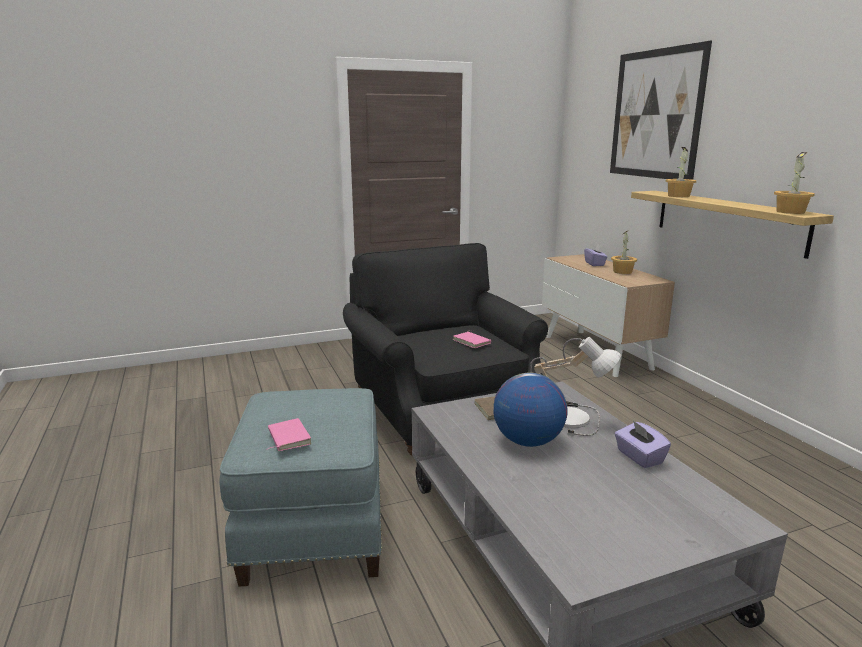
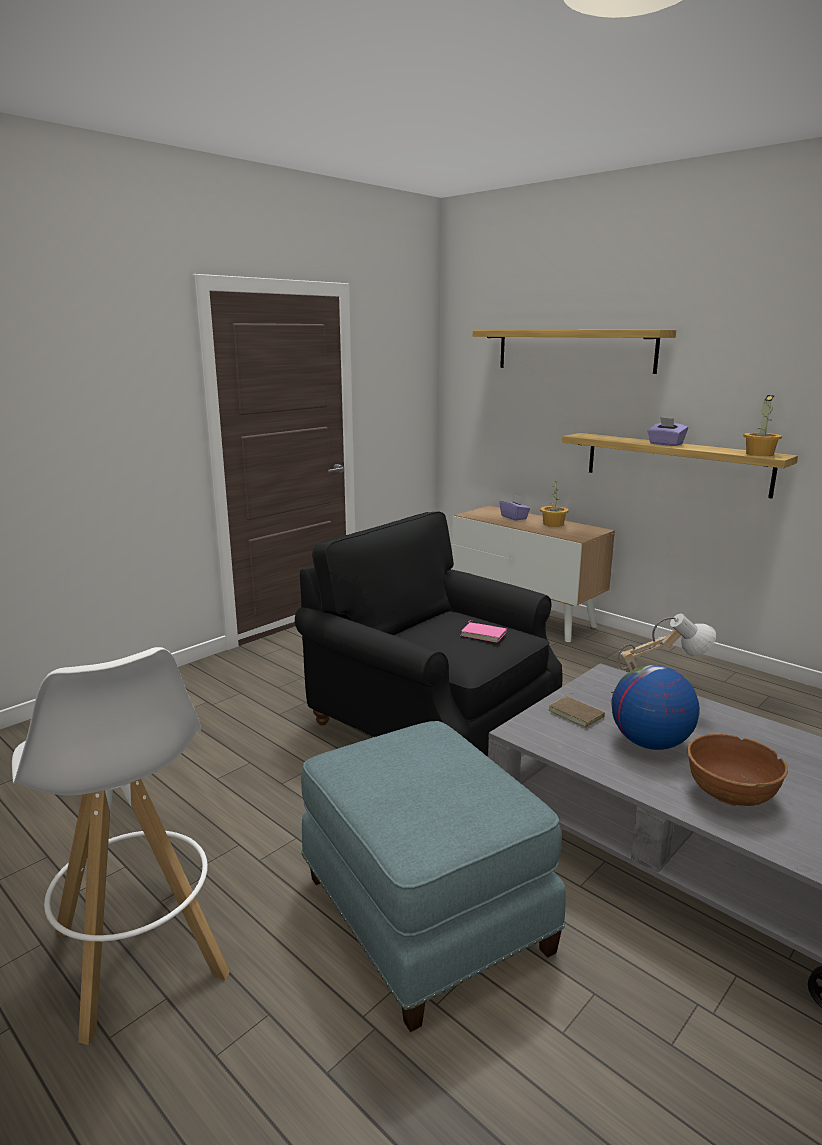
camera: 25 degrees left, 0 degrees up
pink book [266,418,311,451] -> none
picture [610,41,712,180] -> shelf [473,330,676,374]
purple tissue box [615,420,671,468] -> purple tissue box moved to [647,417,688,446]
potted plant [665,147,696,197] -> none
none -> white stool [12,647,230,1045]
none -> brown bowl [687,734,788,806]

